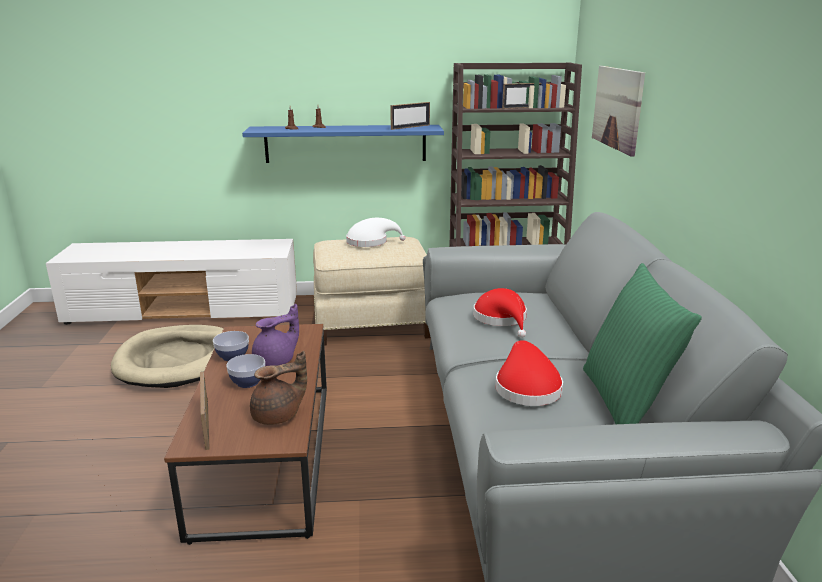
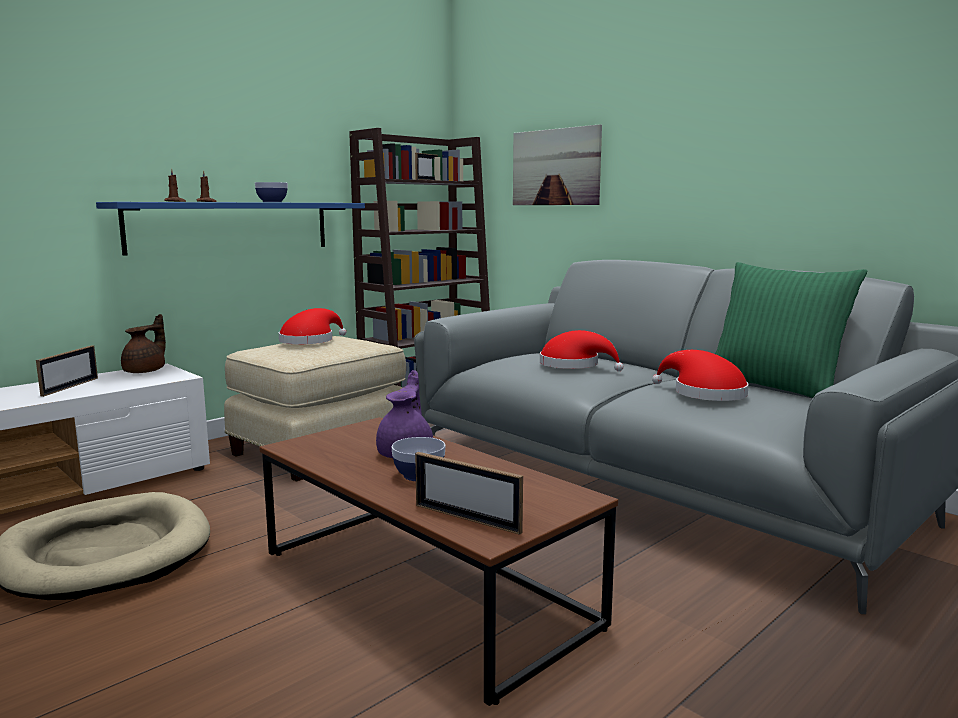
camera: 40 degrees left, 10 degrees down
bowl [213,331,249,361] -> bowl moved to [255,182,288,202]
brown teapot [250,351,307,425] -> brown teapot moved to [121,314,166,373]
white hat [346,218,406,247] -> red hat [279,308,346,344]
picture frame [390,102,430,130] -> picture frame moved to [36,345,98,397]

